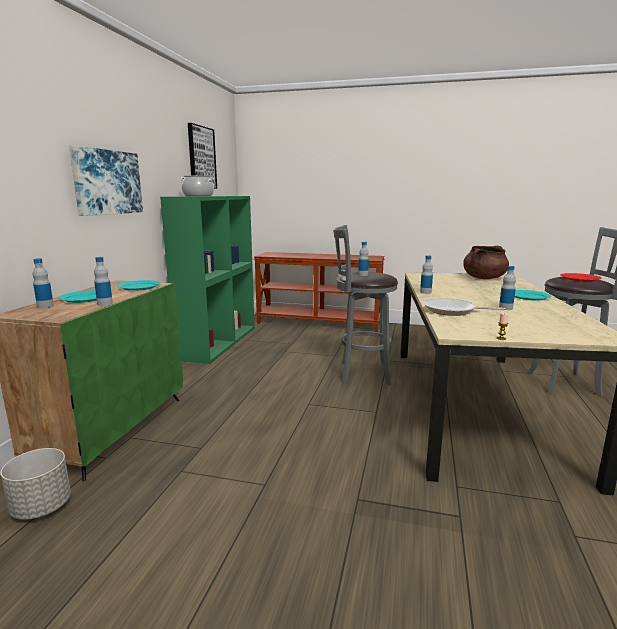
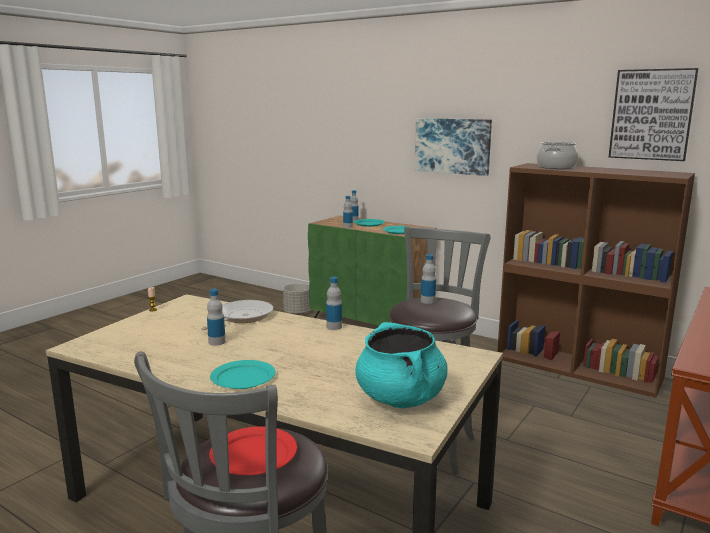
camera: 110 degrees right, 0 degrees up
green bookcase [160,196,255,364] -> brown bookcase [497,163,695,398]
brown cooking pot [463,246,509,279] -> turquoise cooking pot [355,322,448,408]

